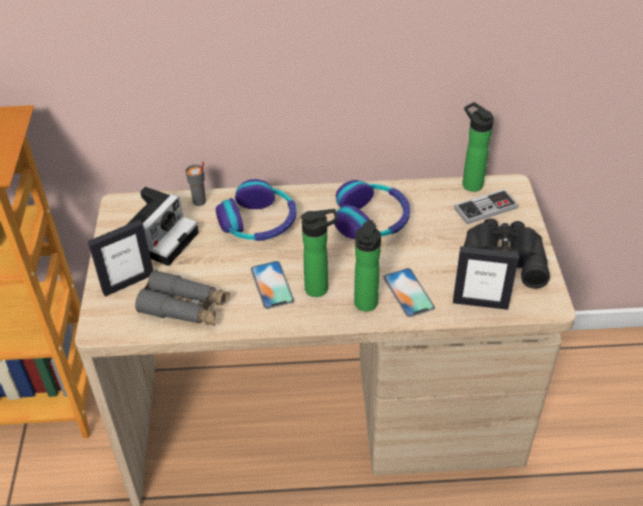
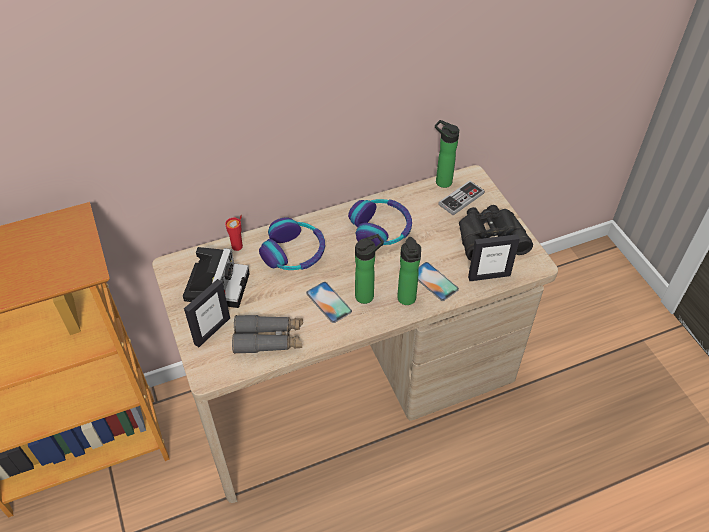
camera: 20 degrees left, 5 degrees up
grey cup [186,161,206,206] -> red cup [225,215,243,251]

